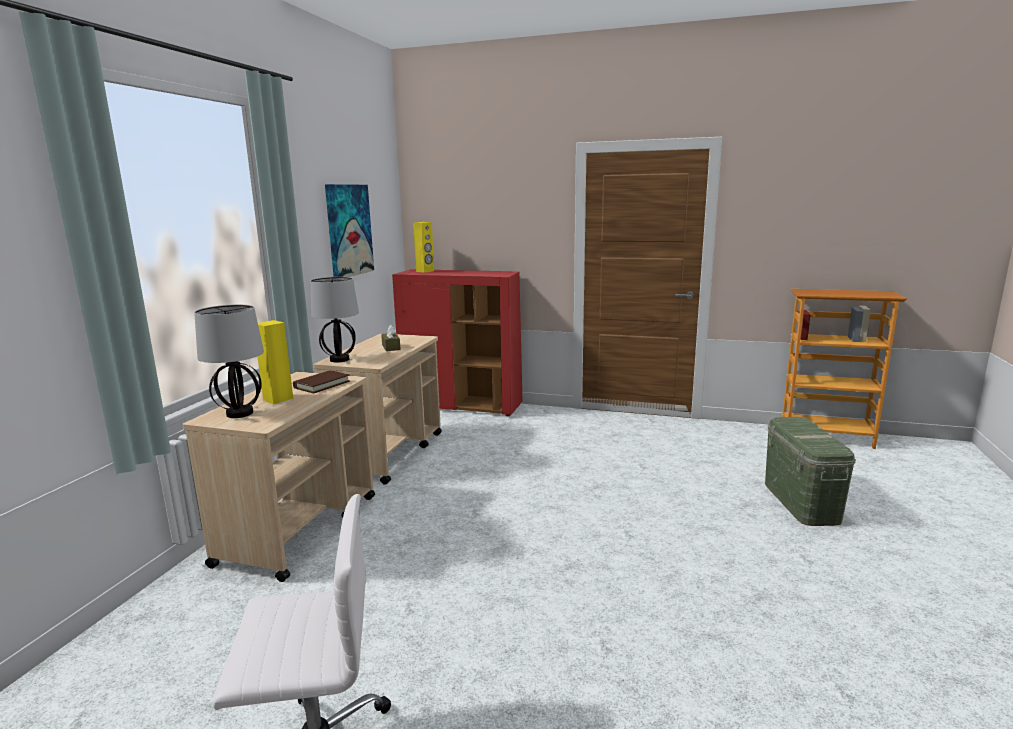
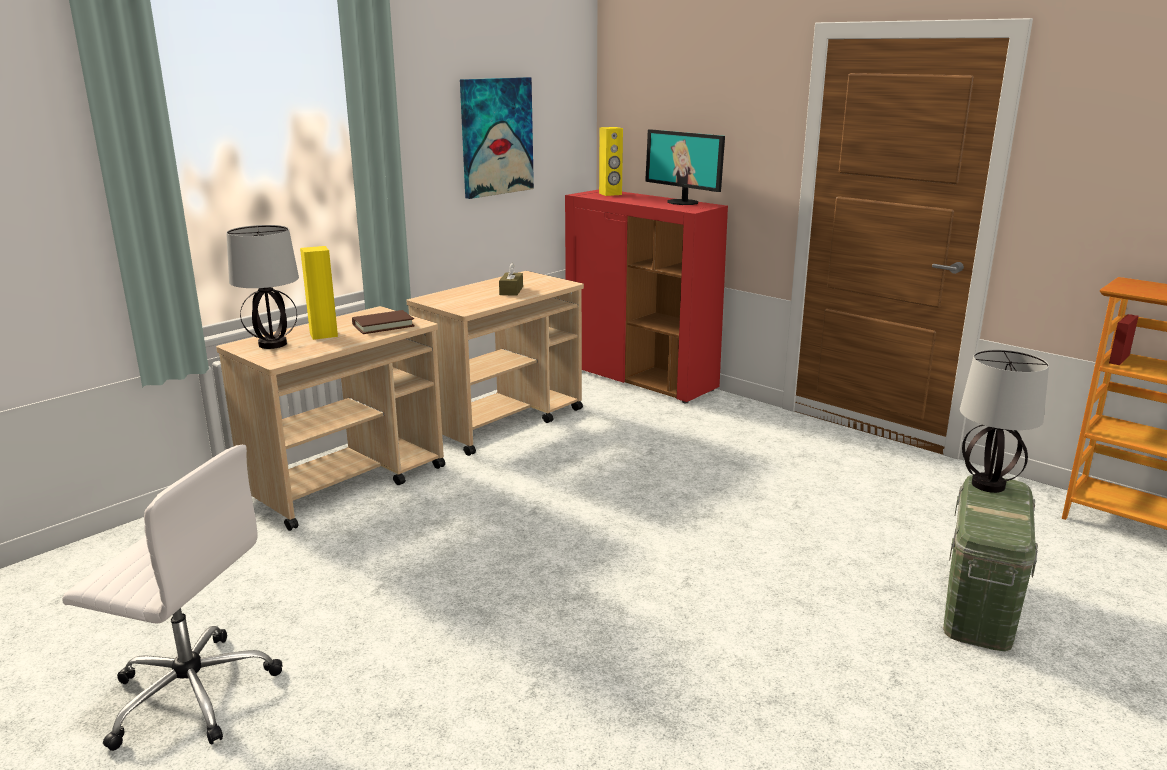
camera: 25 degrees right, 5 degrees up
table lamp [311,277,359,362] -> table lamp moved to [960,350,1049,493]
none -> monitor [645,129,725,205]

